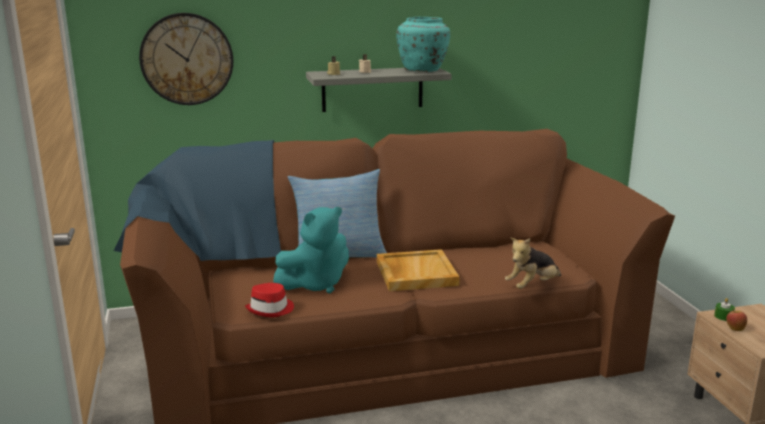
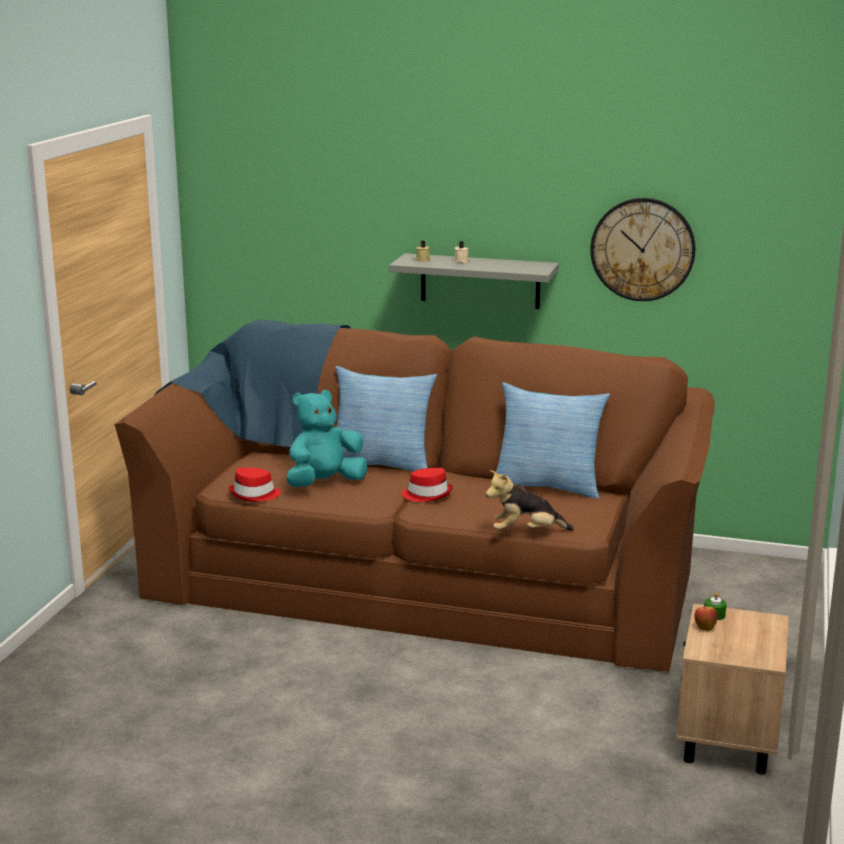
camera: 30 degrees right, 0 degrees up
wall clock [139,13,233,105] -> wall clock moved to [590,198,696,301]
turquoise plush toy [273,207,349,293] -> turquoise plush toy turned 150 degrees clockwise [287,390,367,487]
beige tray [377,249,460,291] -> red hat [401,468,453,502]
turquoise vase [396,17,450,72] -> none
none -> pillow [496,382,610,498]

